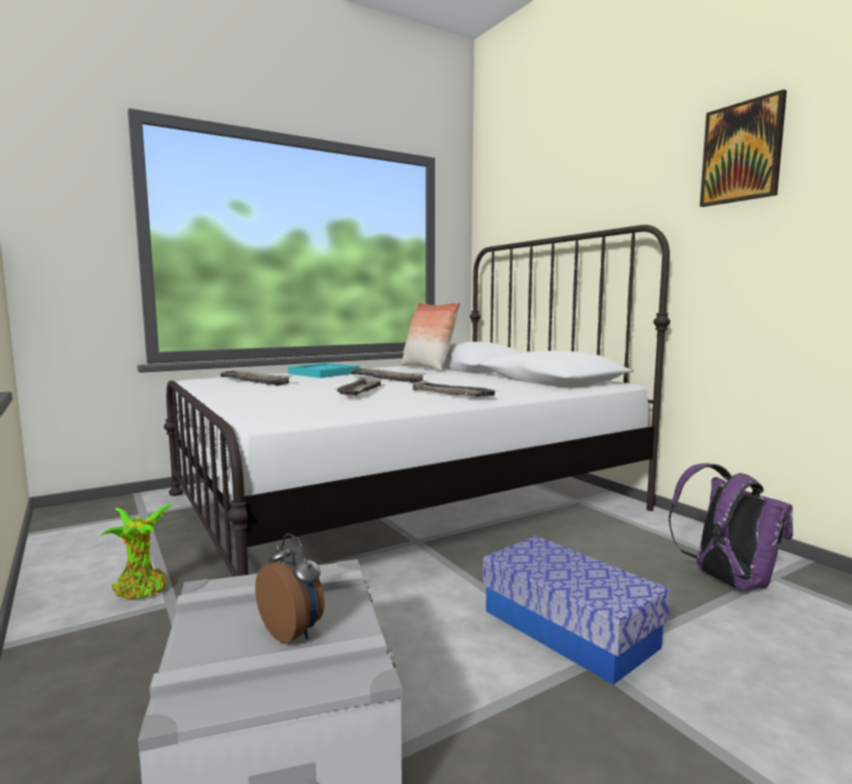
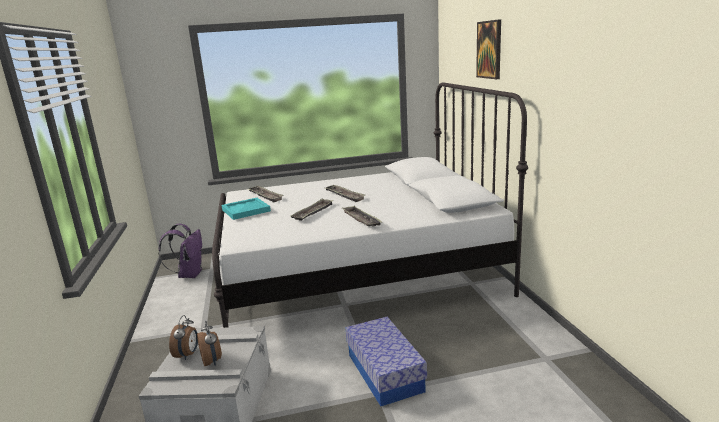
camera: 20 degrees right, 10 degrees up
potted plant [101,504,173,599] -> none
turquoise tray [288,363,360,378] -> turquoise tray moved to [221,198,271,220]
pillow [401,302,460,371] -> none
purple backpack [669,463,793,591] -> purple backpack moved to [159,224,202,278]
picture [700,89,787,207] -> picture moved to [476,19,501,79]
none -> alarm clock [169,315,198,360]

